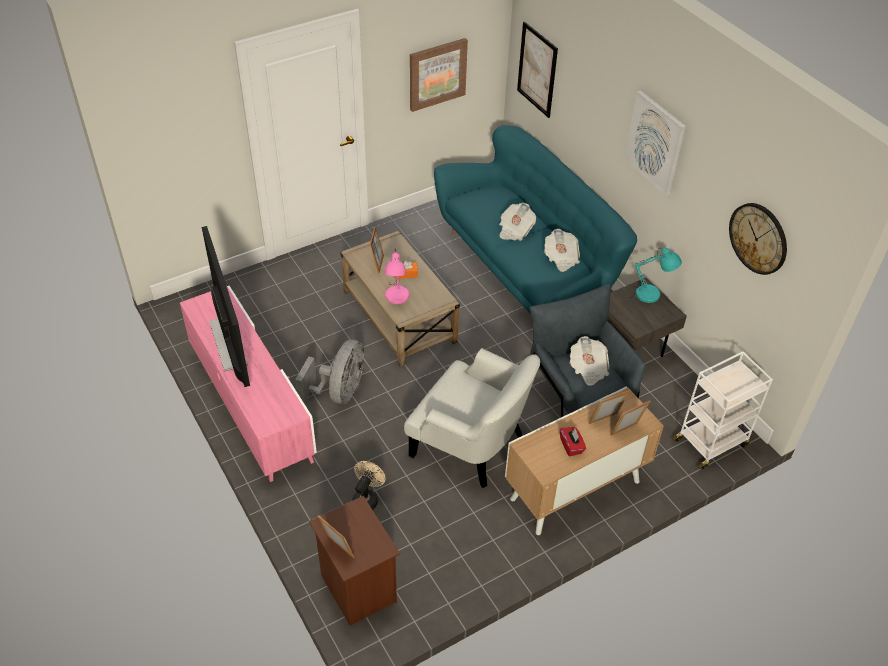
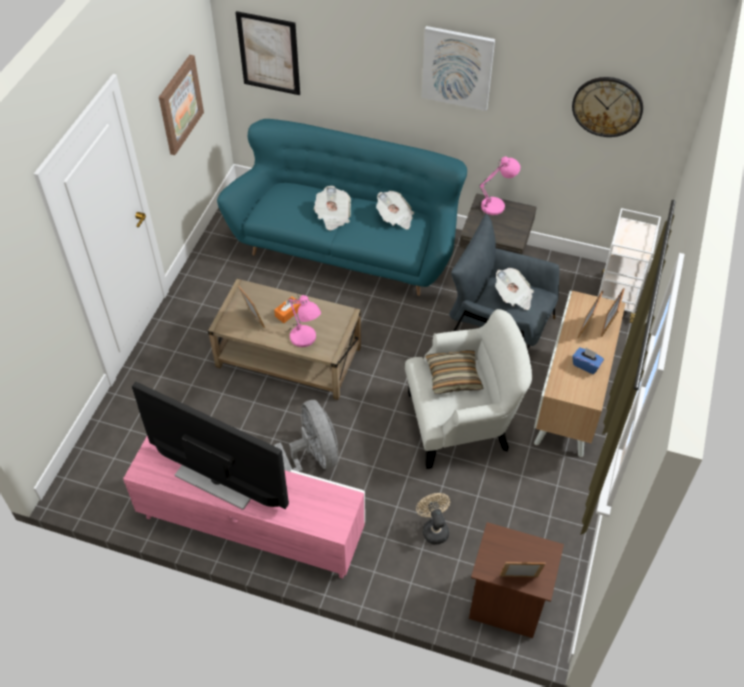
camera: 40 degrees left, 5 degrees up
red tissue box [560,427,586,457] -> blue tissue box [572,347,604,374]
turquoise table lamp [628,248,682,303] -> pink table lamp [479,157,521,219]
none -> pillow [425,350,484,394]

